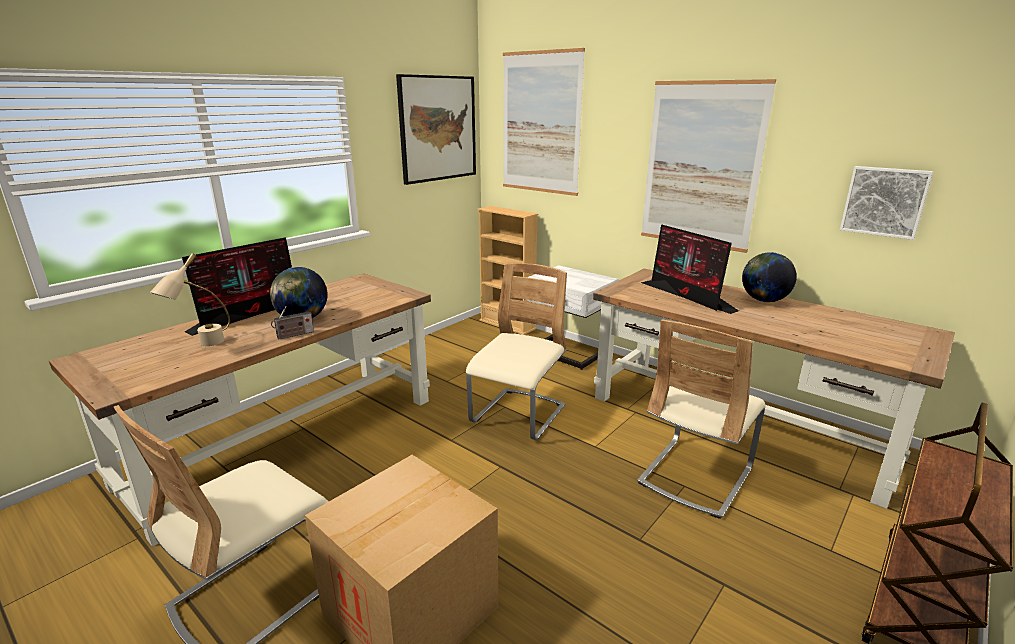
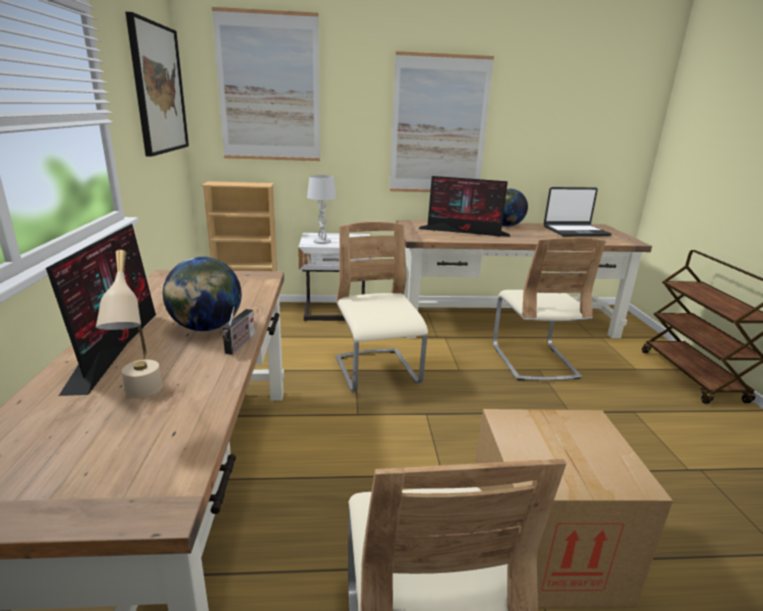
camera: 45 degrees left, 0 degrees up
picture [840,166,934,240] -> none
none -> white table lamp [307,175,337,244]
none -> laptop [544,187,612,236]

